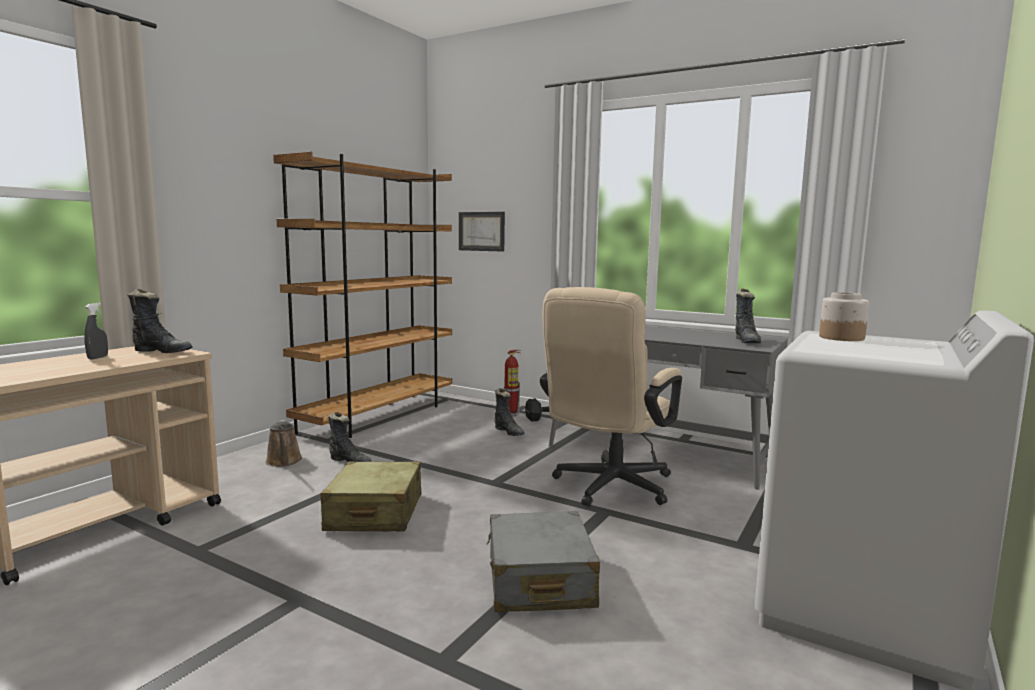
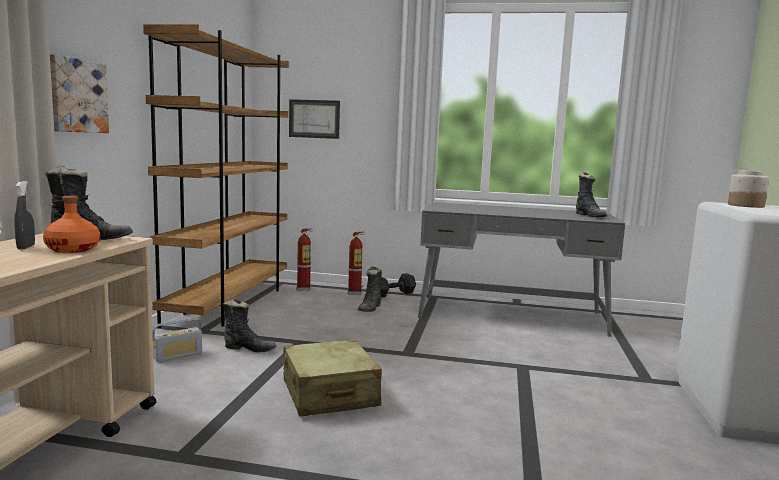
camera: 20 degrees left, 0 degrees up
brown watering can [266,420,302,467] -> radio [152,318,202,363]
grey suitcase [486,511,600,612] -> none
black boot [495,388,525,436] -> black boot turned 75 degrees clockwise [358,266,382,312]
beige office chair [540,287,682,507] -> none
none -> orange bottle [43,195,100,253]
none -> picture [50,54,109,133]
none -> fire extinguisher [296,228,313,291]

